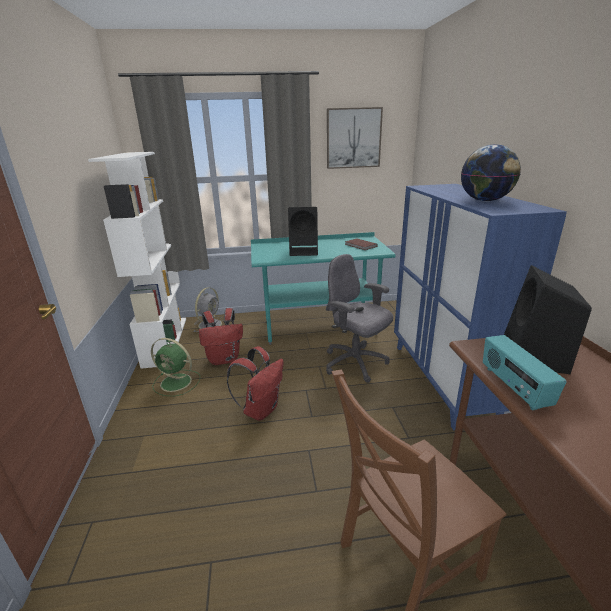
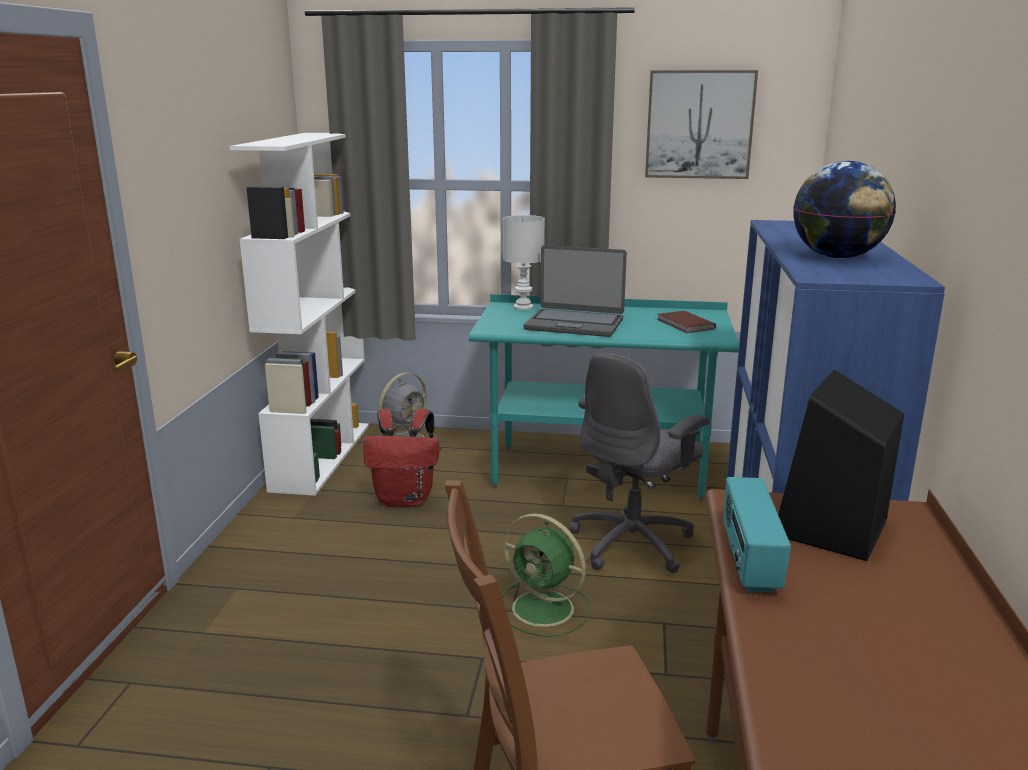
camera: 15 degrees right, 5 degrees down
green fan [151,338,200,396] -> green fan moved to [502,513,592,637]
red backpack [227,346,283,421] -> none
black speaker [288,207,318,256] -> laptop [524,245,627,337]
grey office chair [326,254,393,383] -> grey office chair turned 105 degrees counterclockwise [569,353,709,574]
none -> white table lamp [503,215,545,310]

